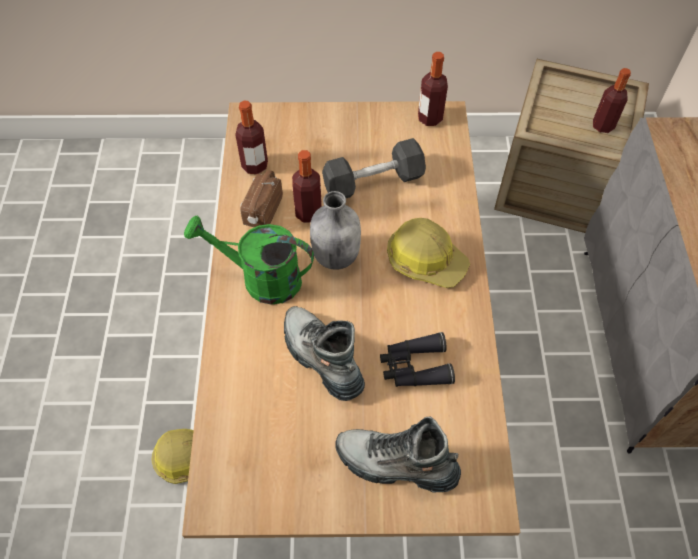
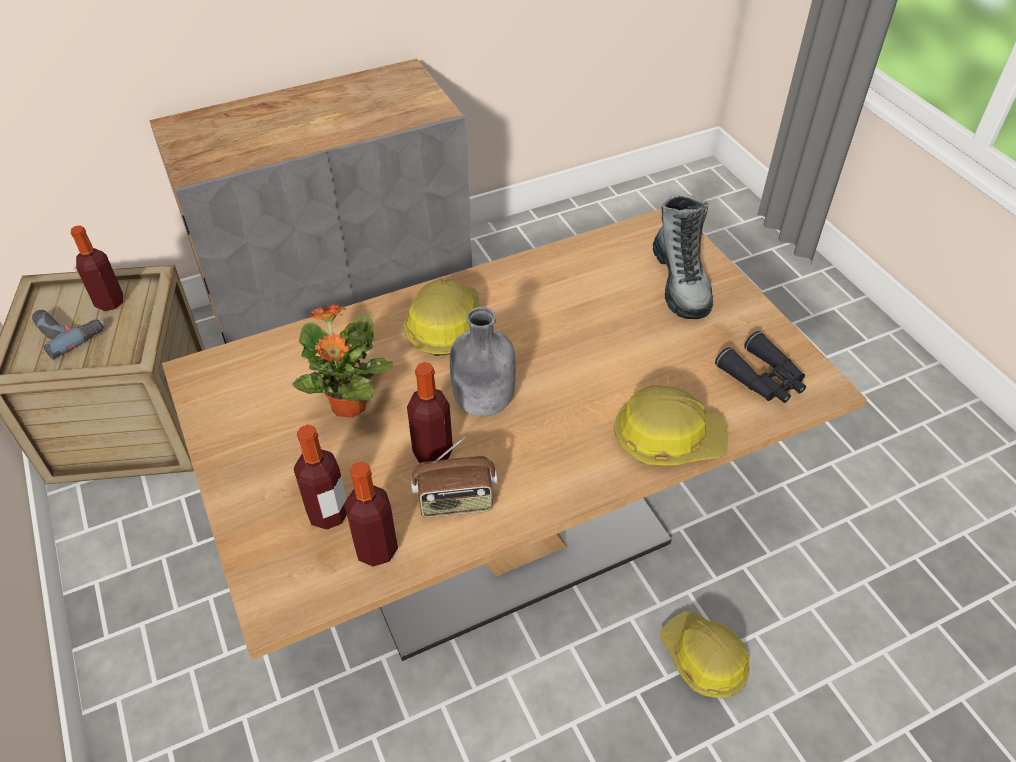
camera: 115 degrees left, 10 degrees down
green watering can [184,216,314,305] -> none
boot [284,306,365,401] -> none
grey dumbbell [322,138,426,198] -> potted plant [292,304,393,418]
black binoculars [380,332,455,387] -> black binoculars moved to [715,331,806,403]
bottle [418,52,448,126] -> bottle moved to [294,425,347,530]
none -> power drill [32,310,105,359]
none -> hard hat [614,385,729,465]

